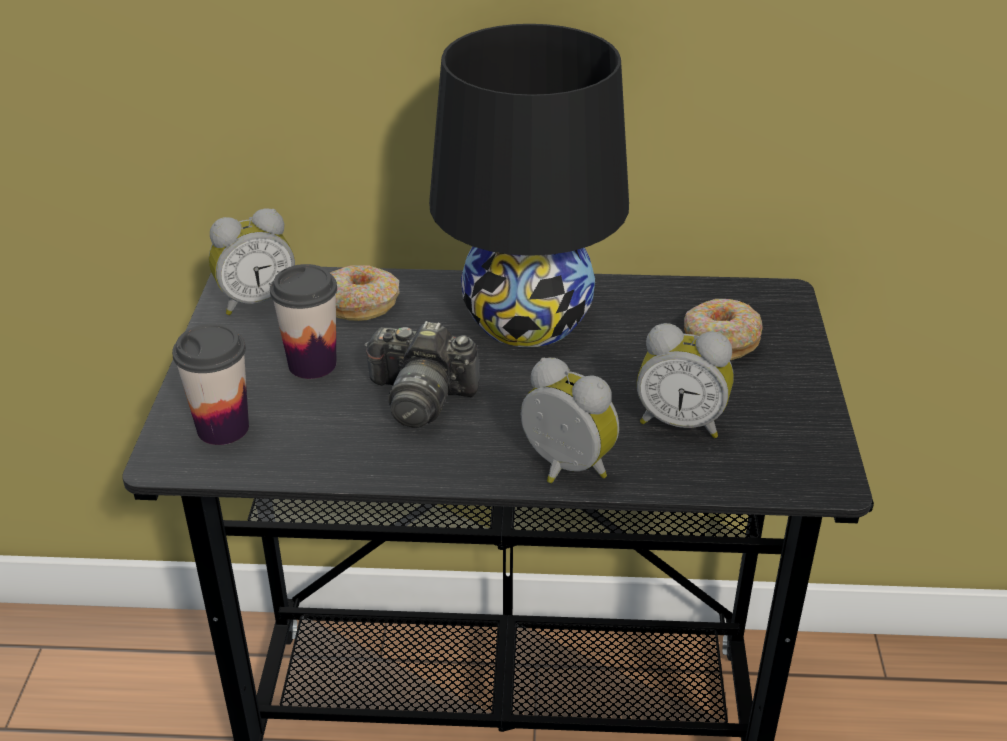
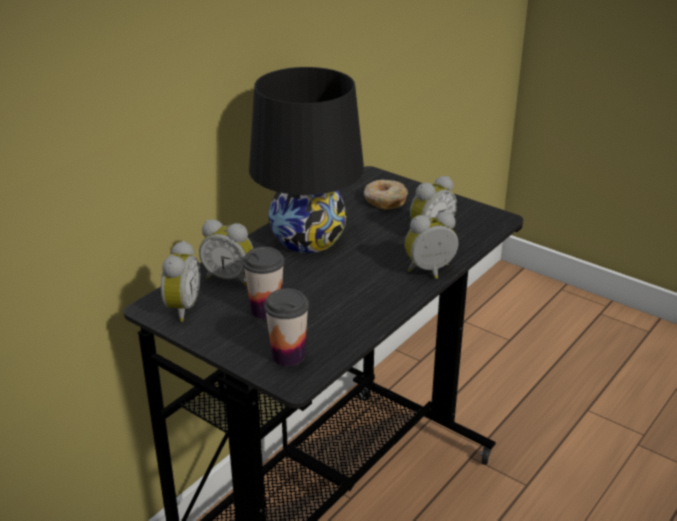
camera: 55 degrees left, 5 degrees down
donut [330,265,400,321] -> alarm clock [199,219,253,285]
camera [364,321,480,428] -> none

